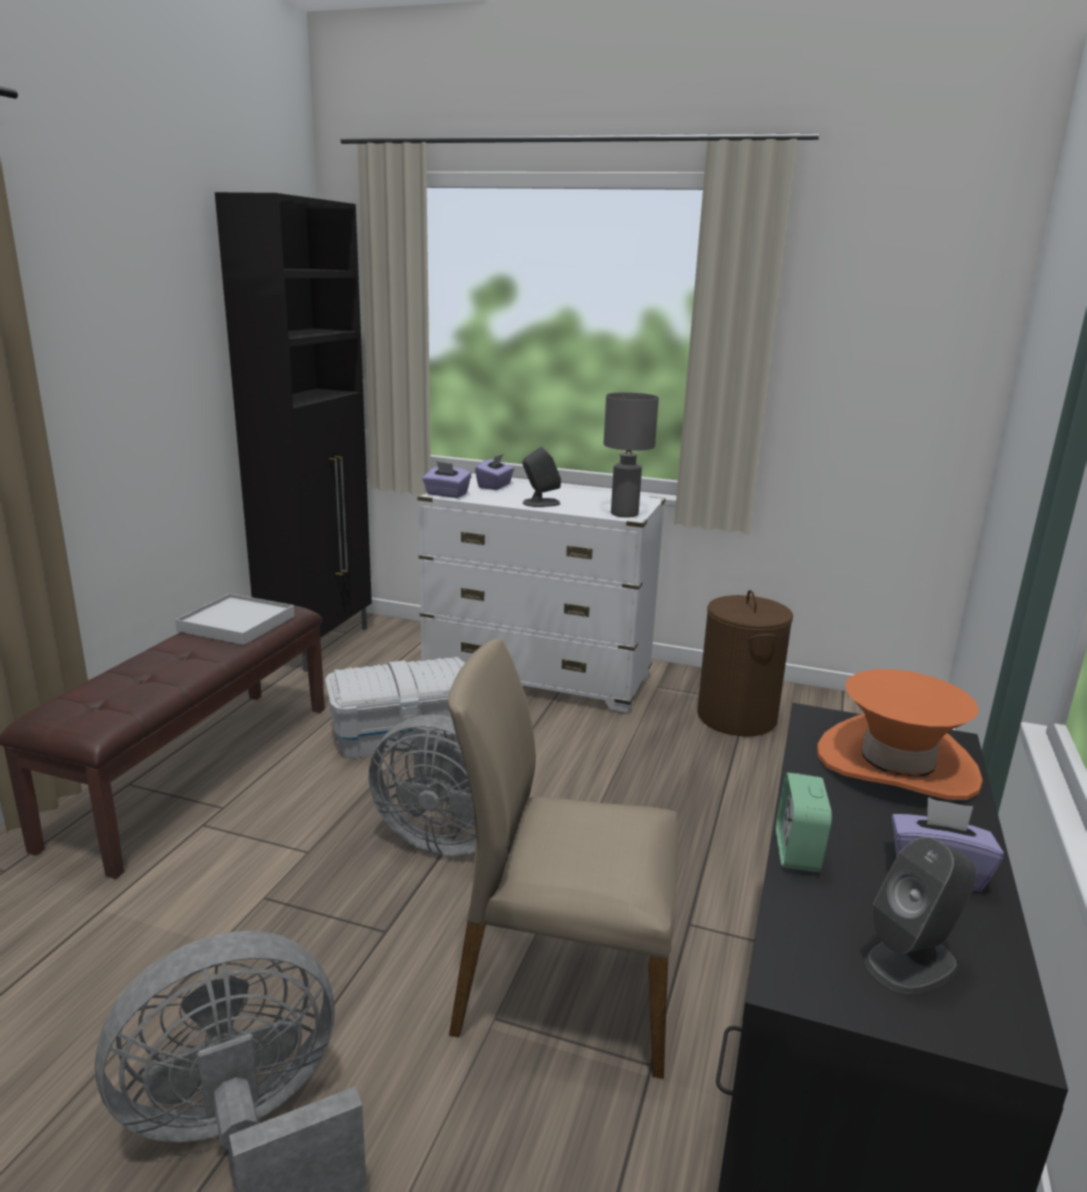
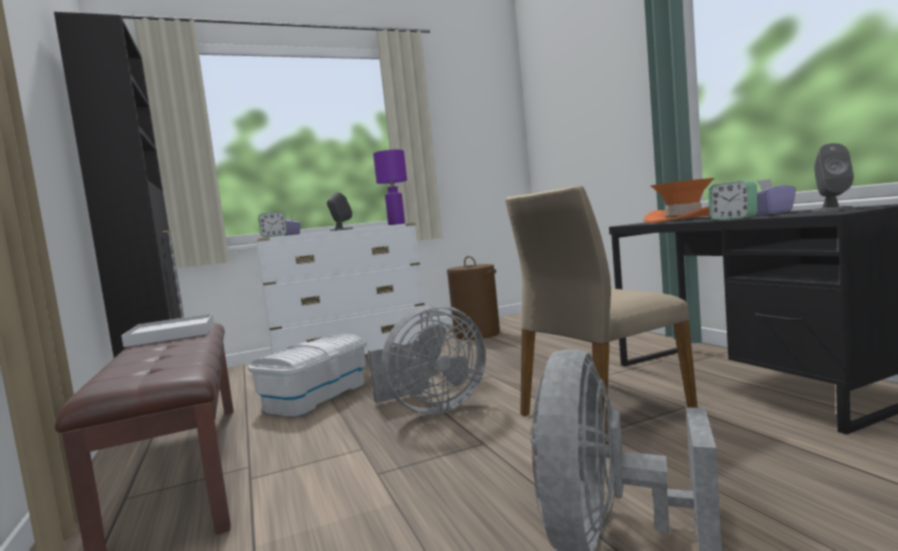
camera: 40 degrees left, 15 degrees down
purple tissue box [422,461,471,498] -> alarm clock [258,212,287,237]
grey table lamp [603,392,659,518] -> purple table lamp [373,150,407,225]

